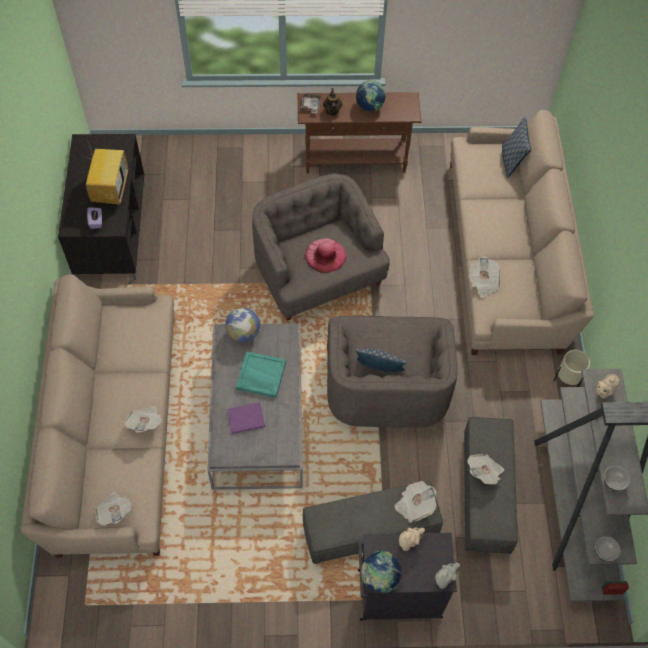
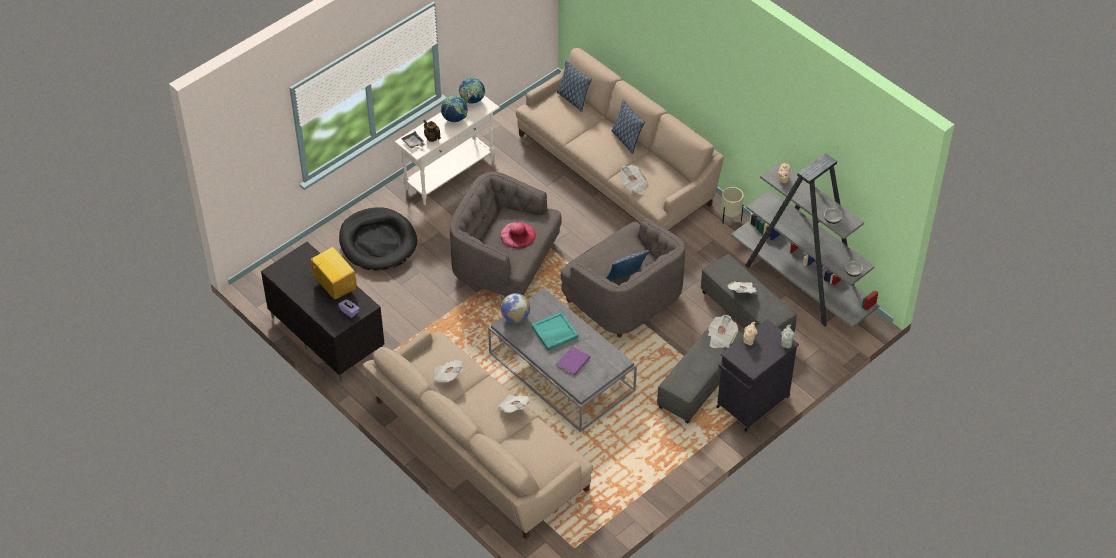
camera: 40 degrees left, 10 degrees down
newspaper [95,492,131,525] -> newspaper moved to [434,360,463,382]
brown console table [298,92,421,174] -> white console table [394,95,500,205]
globe [361,551,401,593] -> globe moved to [459,77,485,104]
none -> black dog bed [339,207,417,271]
none -> pillow [611,100,645,154]

